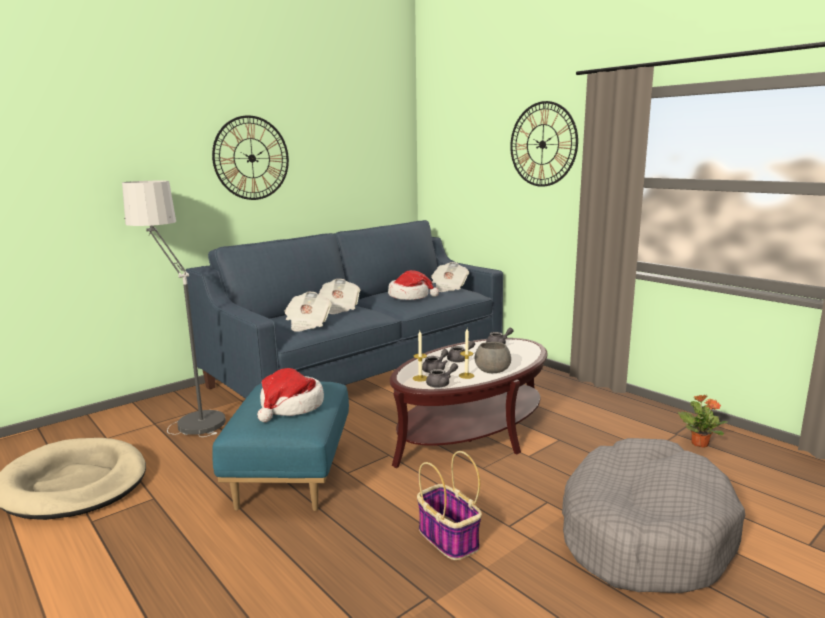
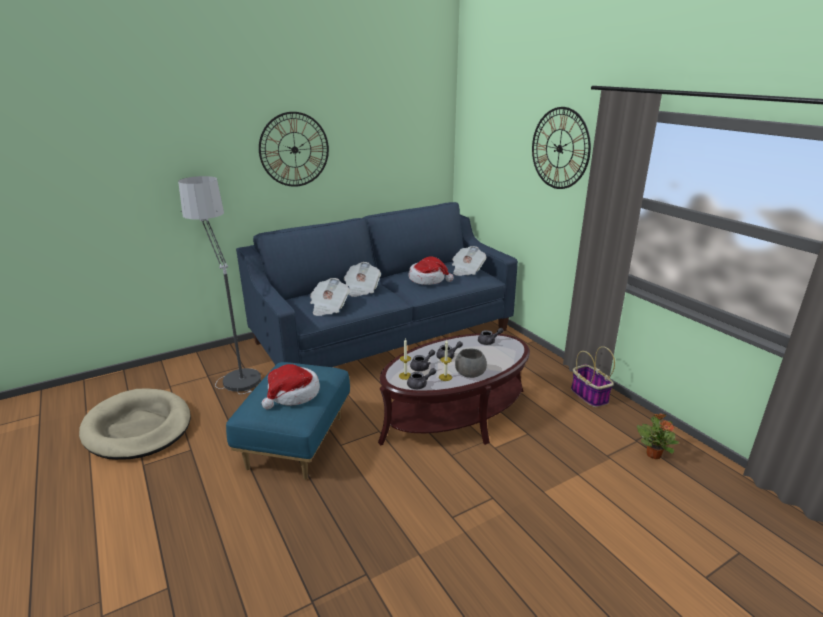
camera: 10 degrees right, 10 degrees up
basket [417,451,482,560] -> basket moved to [571,346,615,407]
grey dog bed [562,438,745,593] -> none

